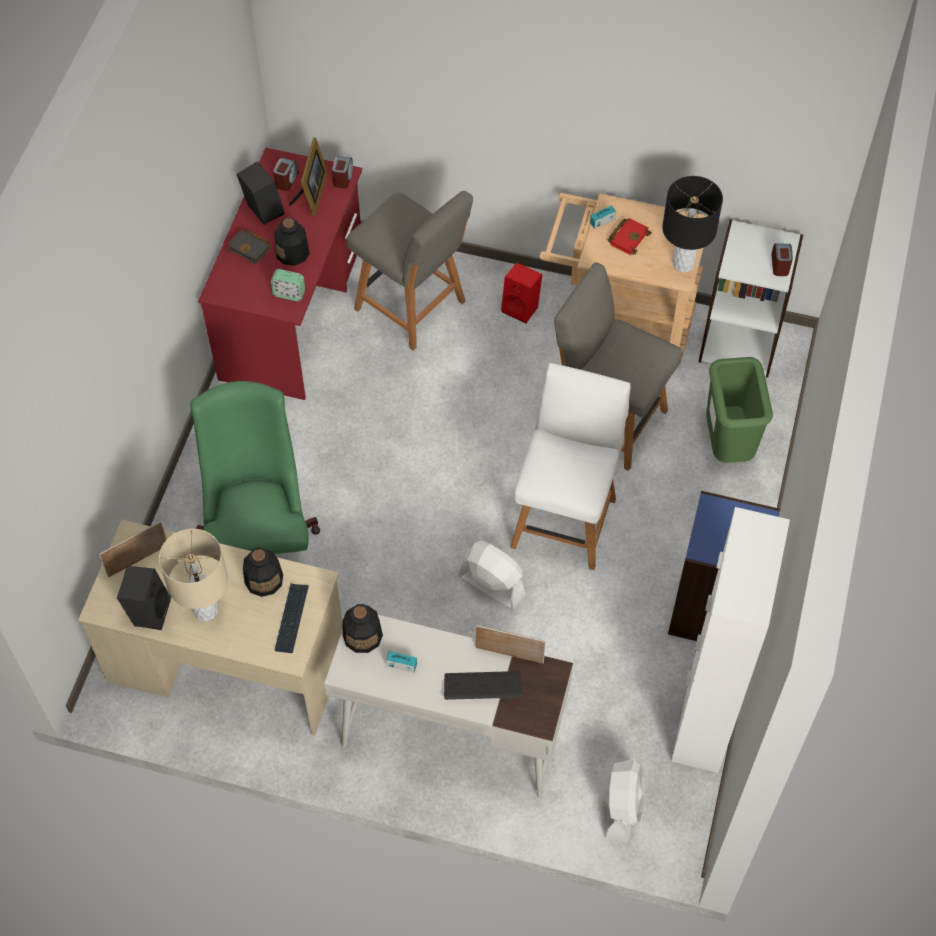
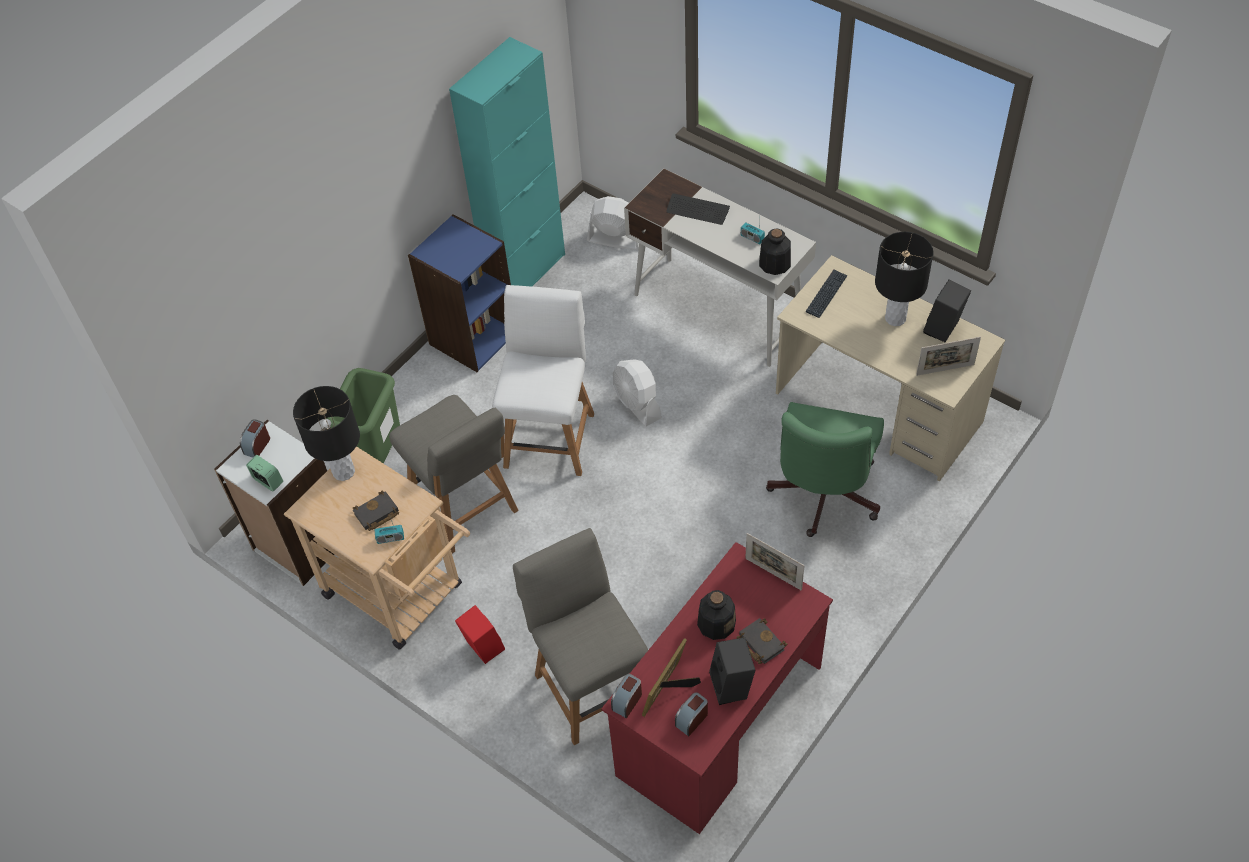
camera: 155 degrees left, 5 degrees down
beige table lamp [159,529,228,621] -> black table lamp [875,232,933,326]
bottle [243,547,283,597] -> none
alarm clock [271,269,305,301] -> alarm clock moved to [246,455,283,492]
picture frame [476,625,546,663] -> picture frame moved to [745,533,805,591]
white chair [510,363,630,570] -> white chair turned 150 degrees clockwise [492,285,594,476]
white fan [603,760,645,842] -> white fan turned 75 degrees clockwise [587,196,639,250]
red book [608,218,652,255] -> black book [353,491,399,531]
white cabinet [671,507,790,773] -> turquoise cabinet [449,37,565,286]

